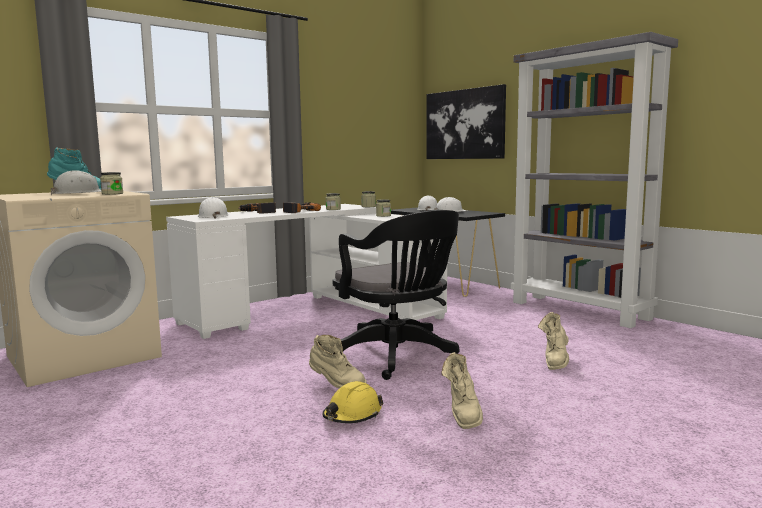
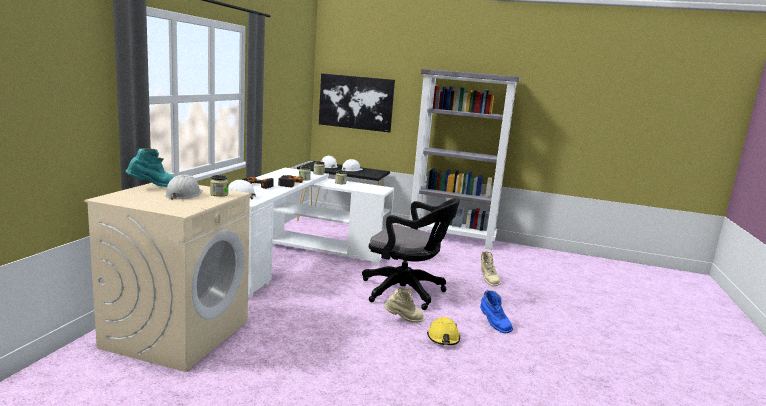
camera: 35 degrees left, 5 degrees up
beige boot [441,352,483,429] -> blue boot [480,290,513,334]

